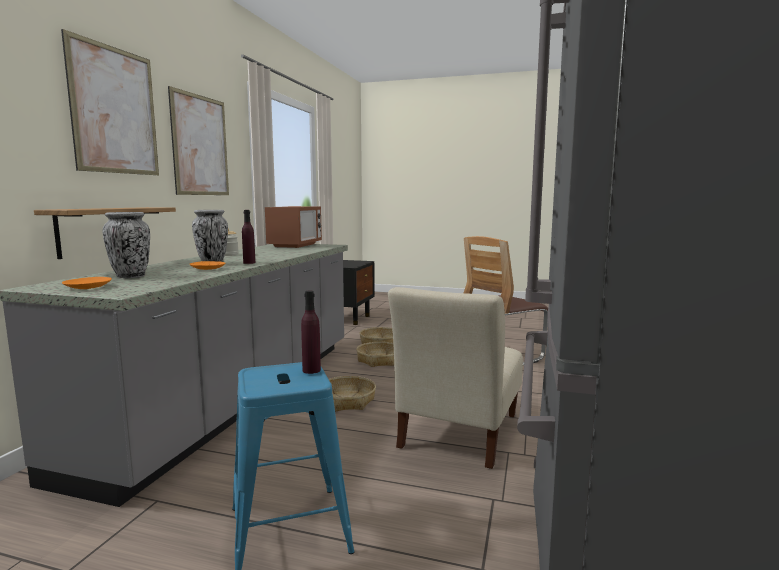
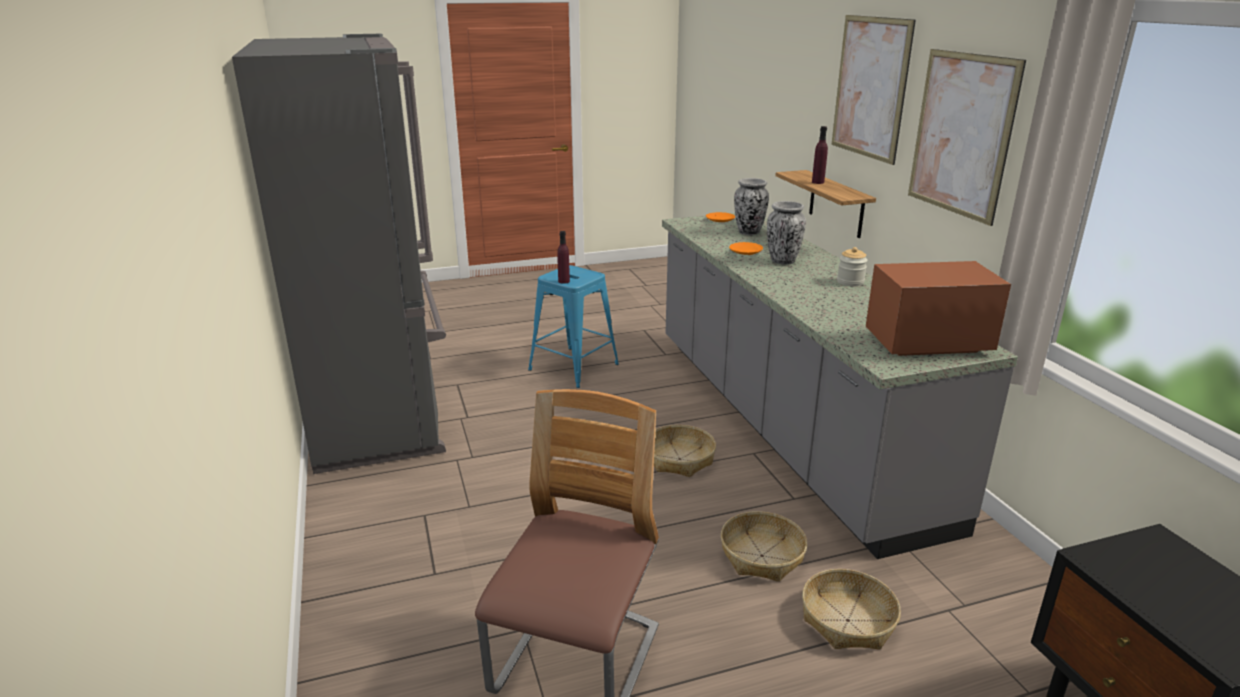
camera: 145 degrees right, 15 degrees up
purple bottle [242,210,255,264] -> purple bottle moved to [812,126,828,184]
microwave [265,206,322,248] -> microwave turned 105 degrees clockwise [866,261,1011,356]
beige chair [388,287,523,469] -> none

